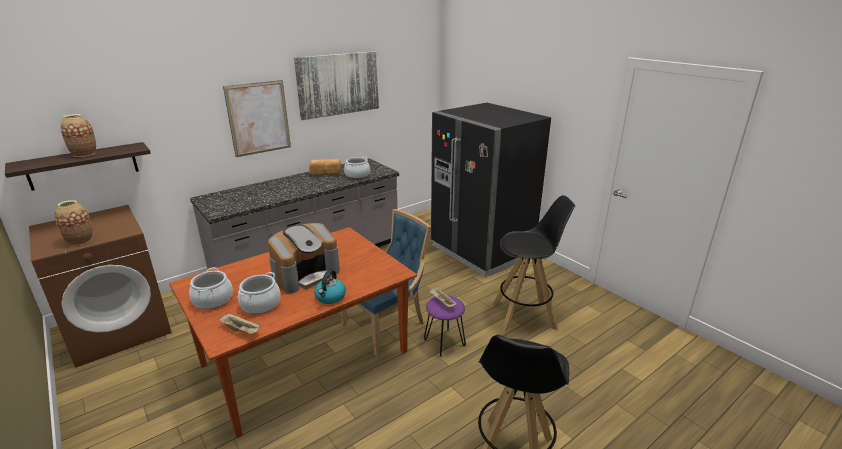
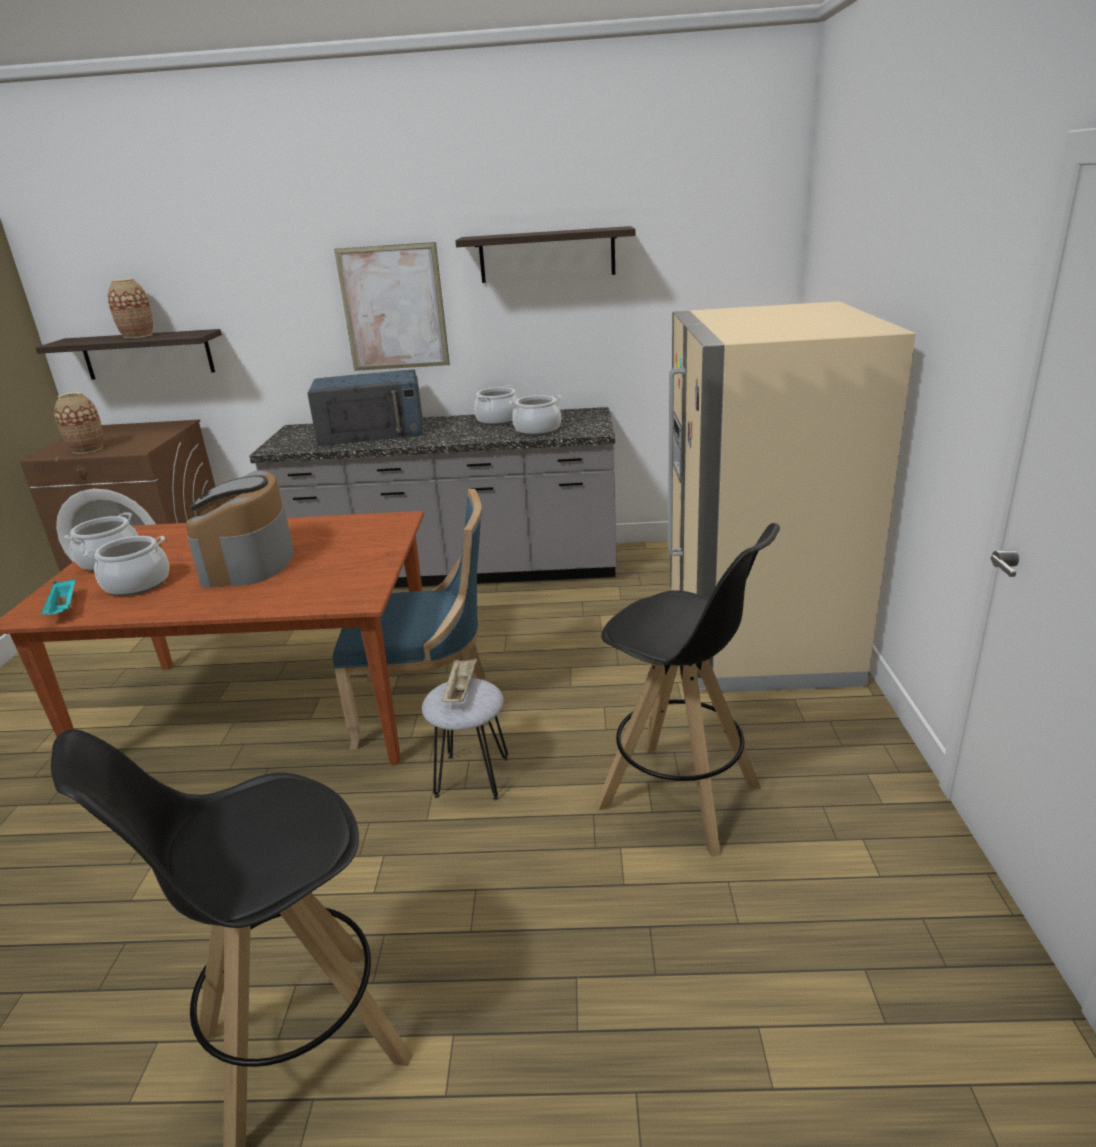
camera: 40 degrees right, 0 degrees up
beige tray [218,313,261,334] -> turquoise tray [41,579,75,615]
coffee machine [268,223,340,294] -> coffee machine turned 90 degrees clockwise [186,471,294,588]
picture [294,51,379,120] -> shelf [456,226,635,283]
bread [309,159,341,175] -> cooking pot [474,385,518,425]
kettle [314,269,346,304] -> none
purple stool [424,295,466,357] -> grey stool [422,678,508,800]
black fridge [431,103,551,277] -> beige fridge [668,301,915,692]
none -> blue microwave [307,369,423,446]

